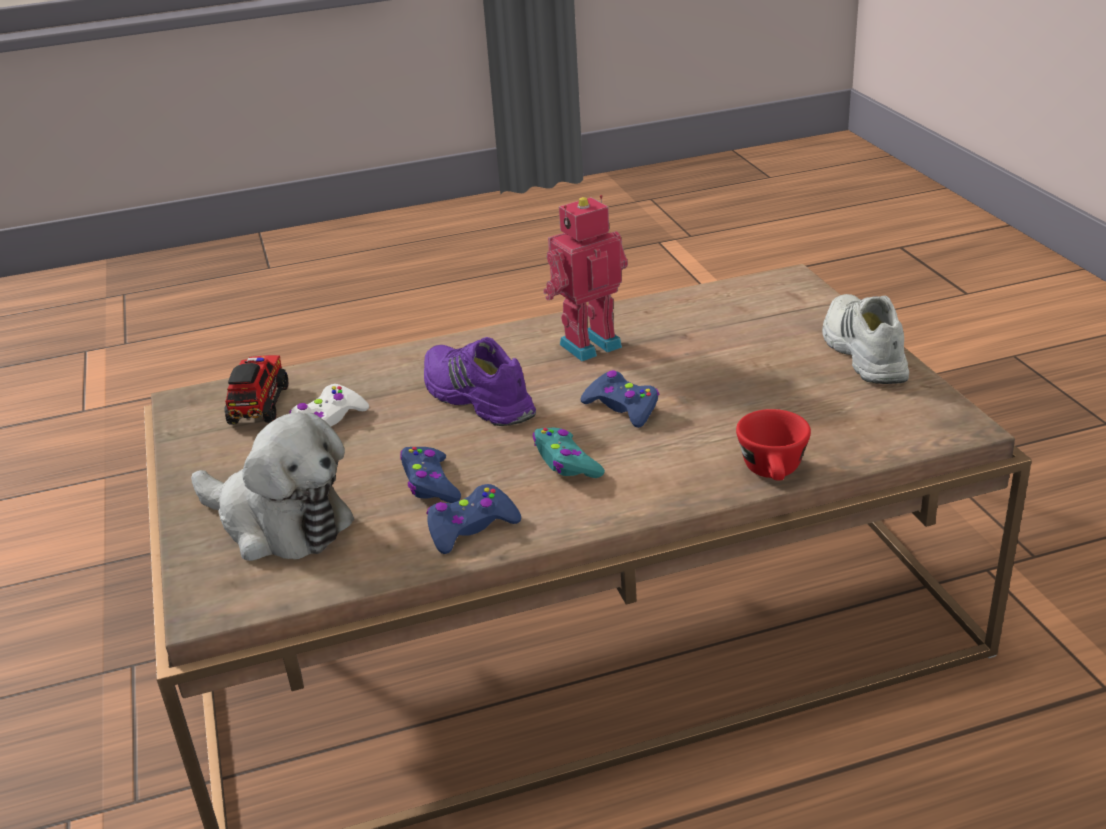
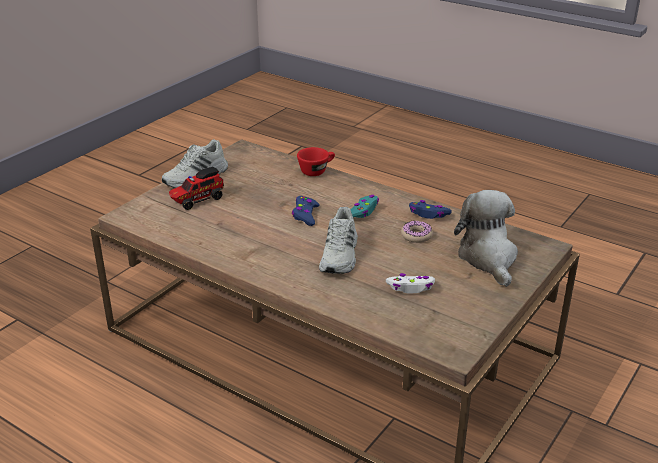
camera: 130 degrees left, 0 degrees up
toy truck [224,355,288,425] -> toy truck moved to [169,167,224,210]
blue game controller [400,447,461,503] -> donut [401,221,433,243]
purple shoe [424,337,536,426] -> white shoe [319,207,358,274]
toy robot [544,195,628,361] -> none

